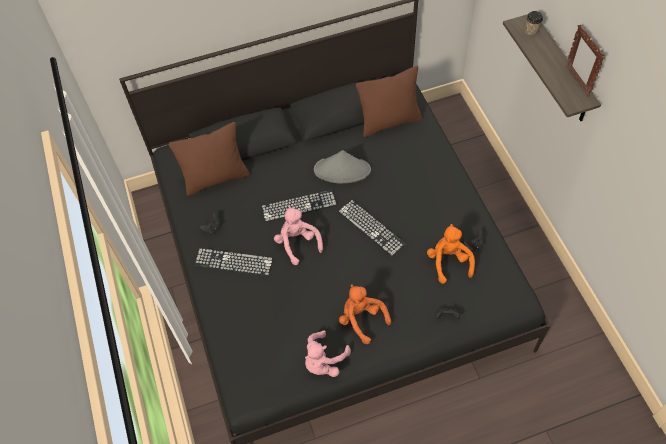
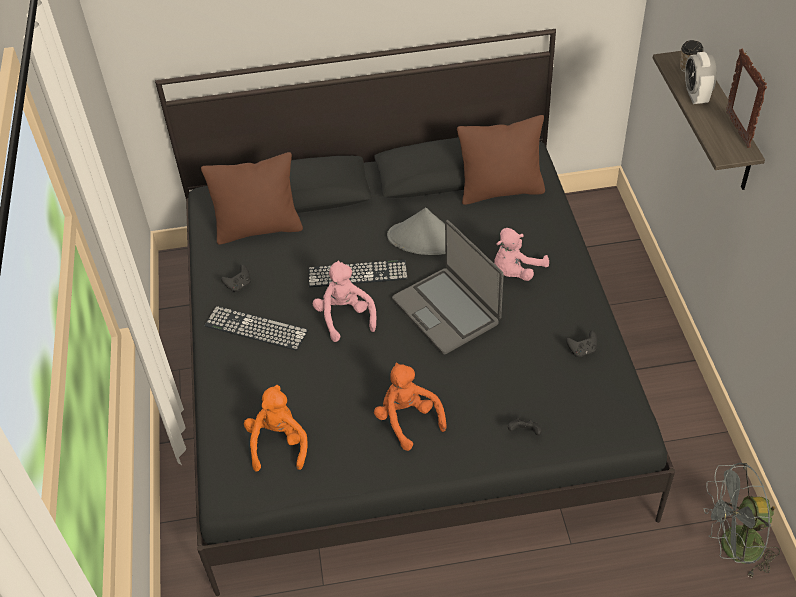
camera: 10 degrees right, 10 degrees down
pink plush toy [305,330,351,377] -> pink plush toy moved to [494,228,549,281]
keyboard [338,200,405,256] -> laptop [392,220,503,354]
orange plush toy [427,224,475,284] -> orange plush toy moved to [244,385,308,471]
none -> alarm clock [685,52,717,104]
none -> grey fan [704,463,780,579]

